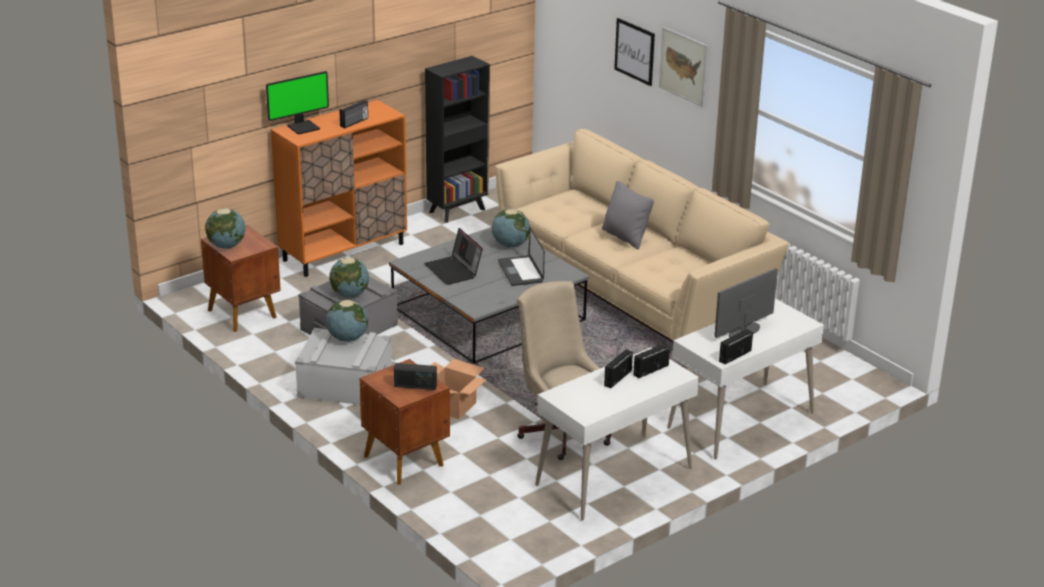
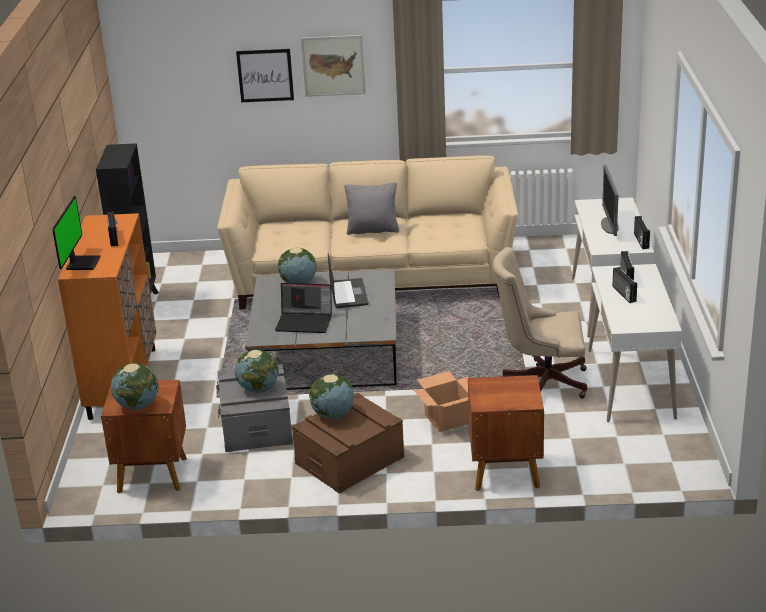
camera: 50 degrees left, 0 degrees up
grey storage box [295,328,392,405] -> brown storage box [292,393,404,494]
radio [394,363,437,390] -> none
laptop [498,227,545,286] -> laptop turned 120 degrees counterclockwise [328,253,368,308]

